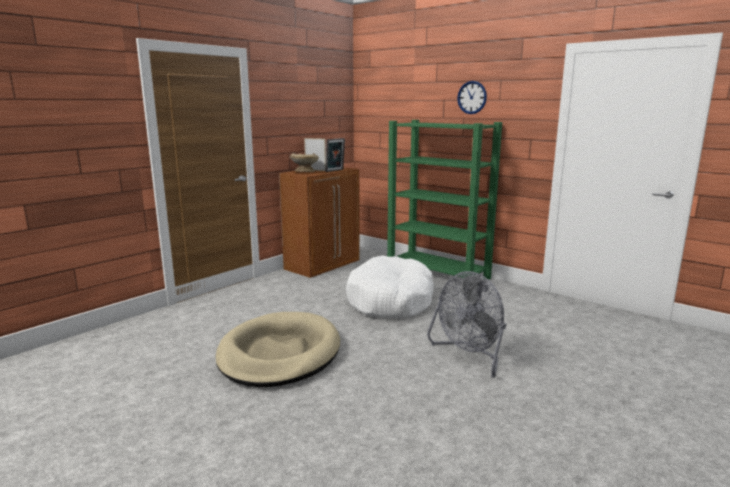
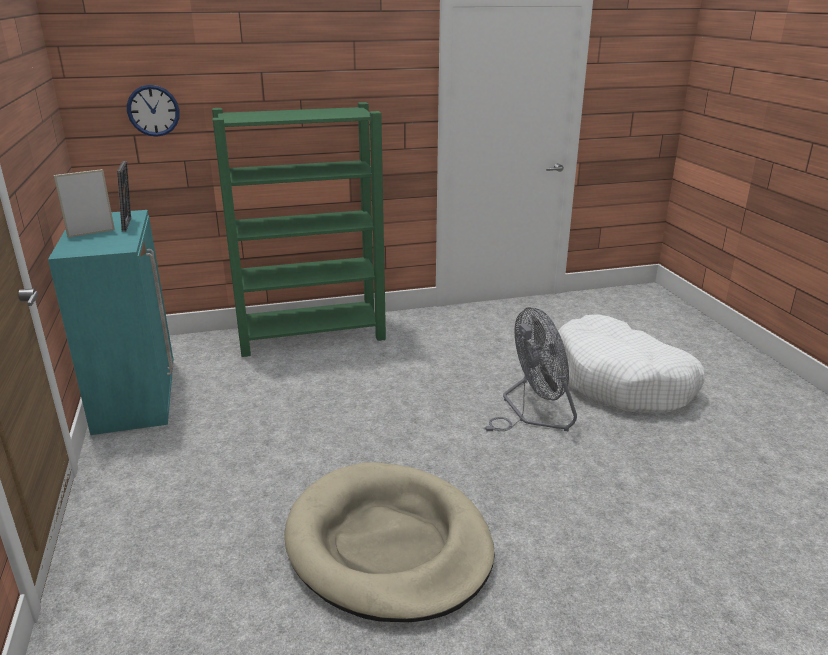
camera: 55 degrees left, 10 degrees up
brown cabinet [279,167,360,278] -> turquoise cabinet [48,210,173,435]
beige bowl [290,153,319,172] -> none
white dog bed [346,255,434,318] -> white dog bed moved to [555,314,705,413]
grey fan [427,271,507,378] -> grey fan turned 105 degrees counterclockwise [484,307,577,432]
wall clock [457,81,487,114] -> wall clock moved to [127,85,180,137]

